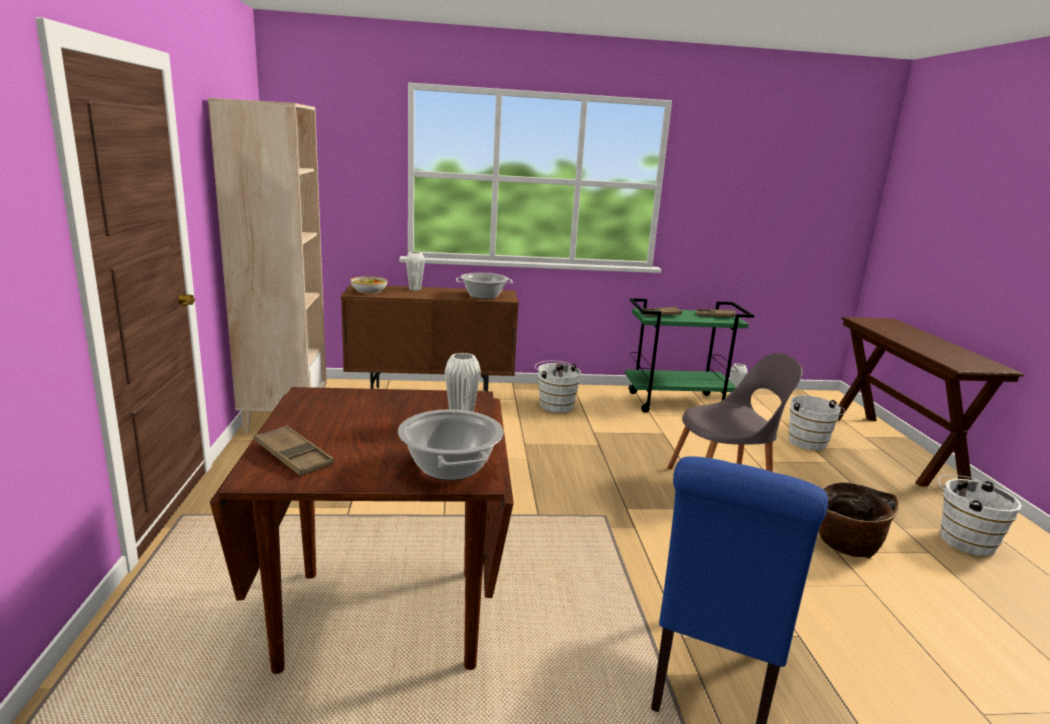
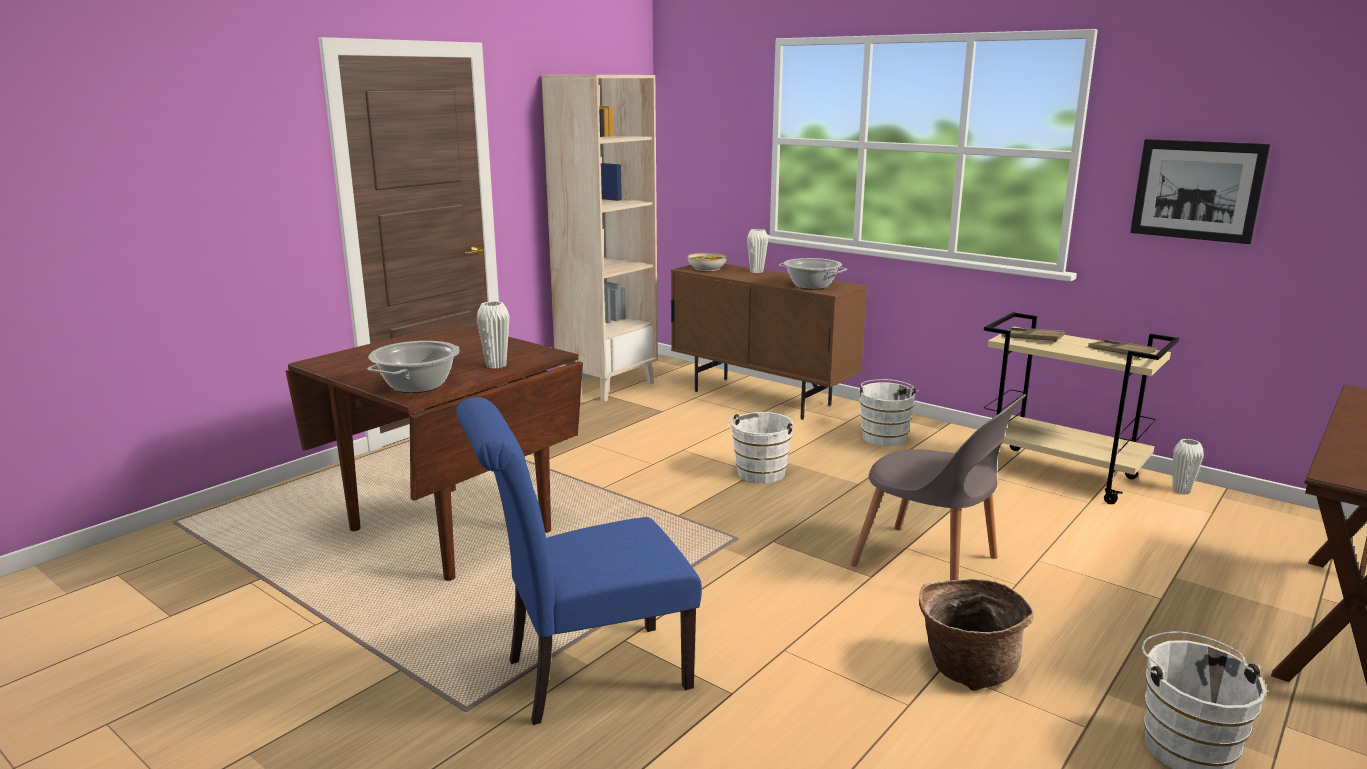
camera: 45 degrees right, 0 degrees up
brown tray [254,425,334,476] -> none
green cart [625,298,754,413] -> beige cart [984,312,1179,504]
white bucket [789,395,845,450] -> white bucket moved to [727,412,793,483]
none -> picture [1130,139,1271,244]

